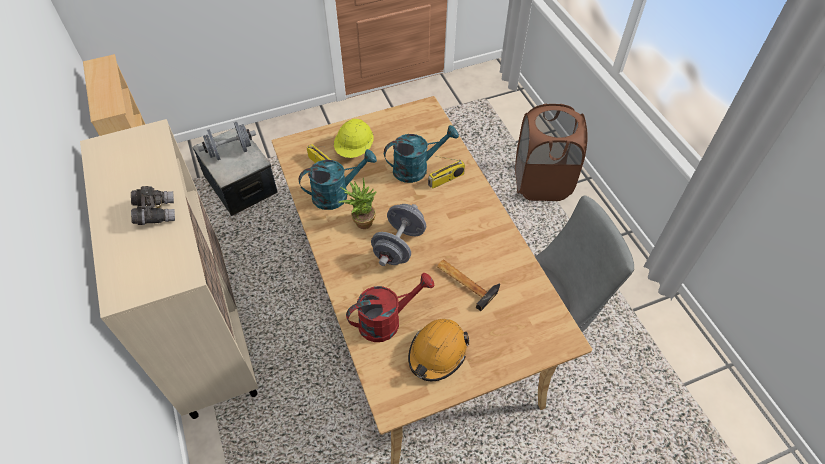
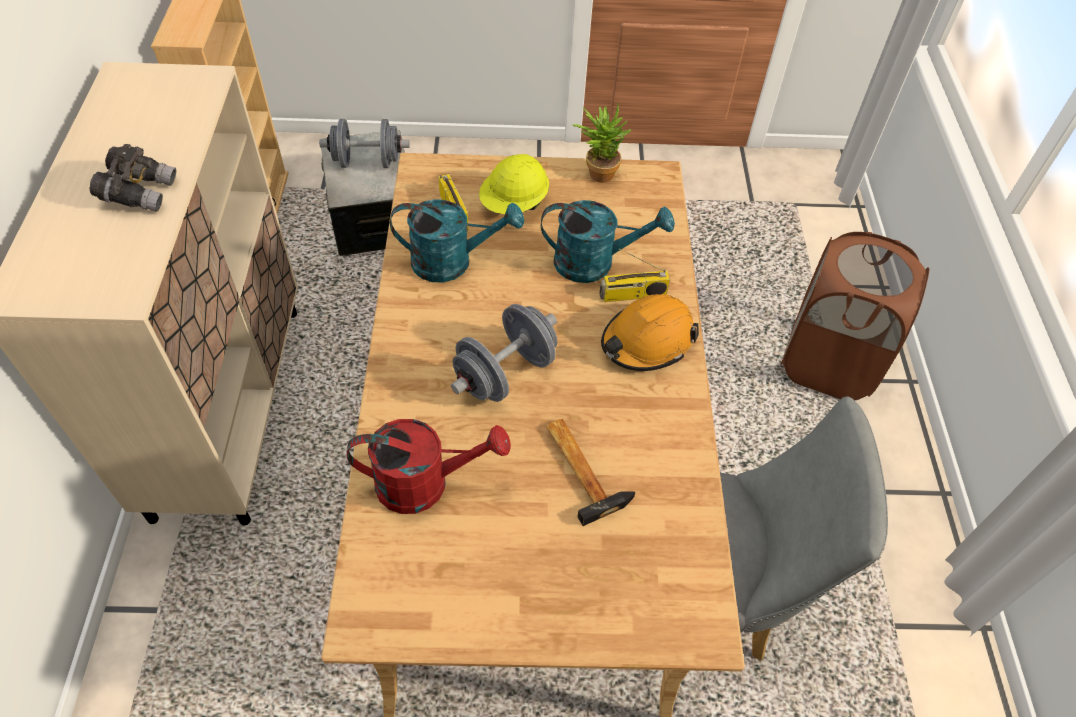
camera: 20 degrees right, 0 degrees up
potted plant [338,178,377,229] -> potted plant moved to [573,102,632,183]
orange hard hat [408,319,469,381] -> orange hard hat moved to [601,294,699,371]

